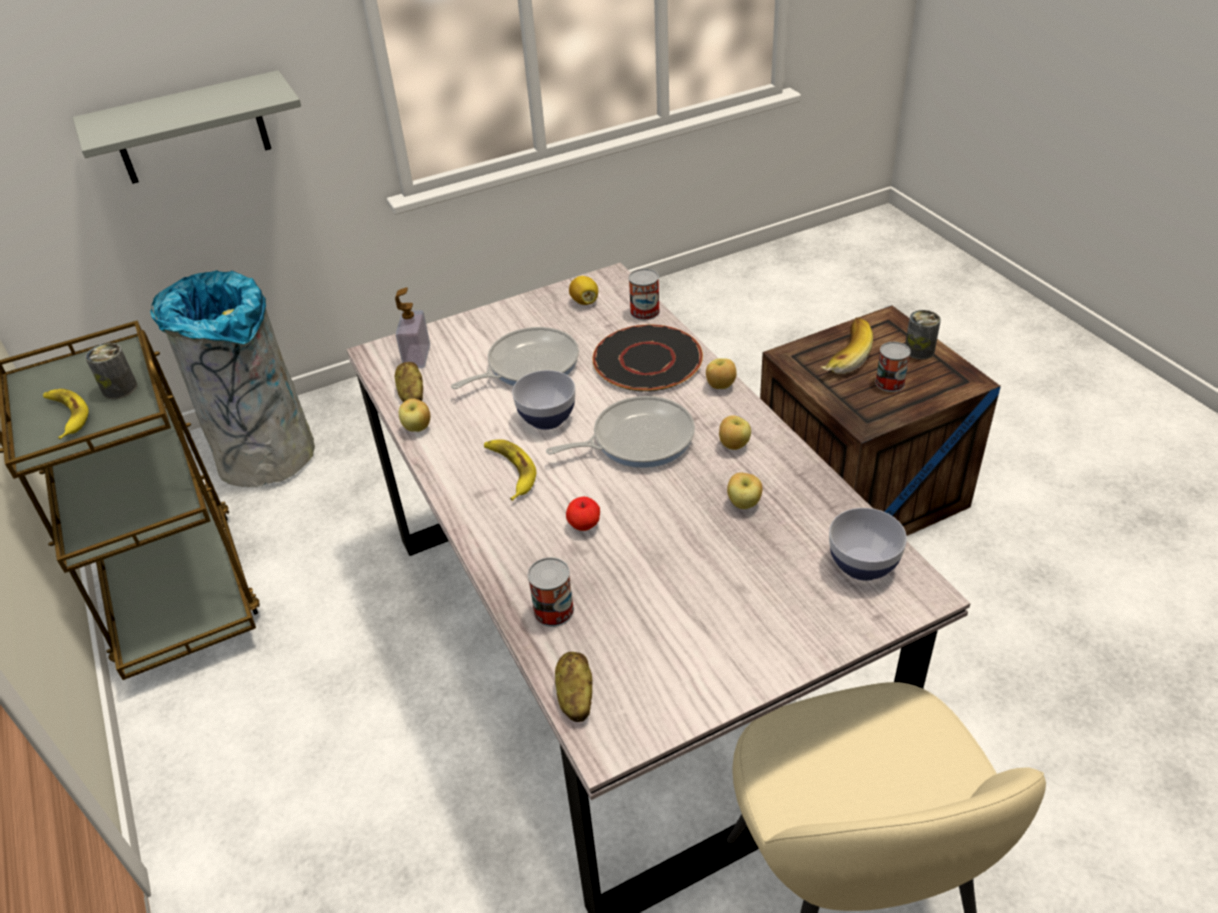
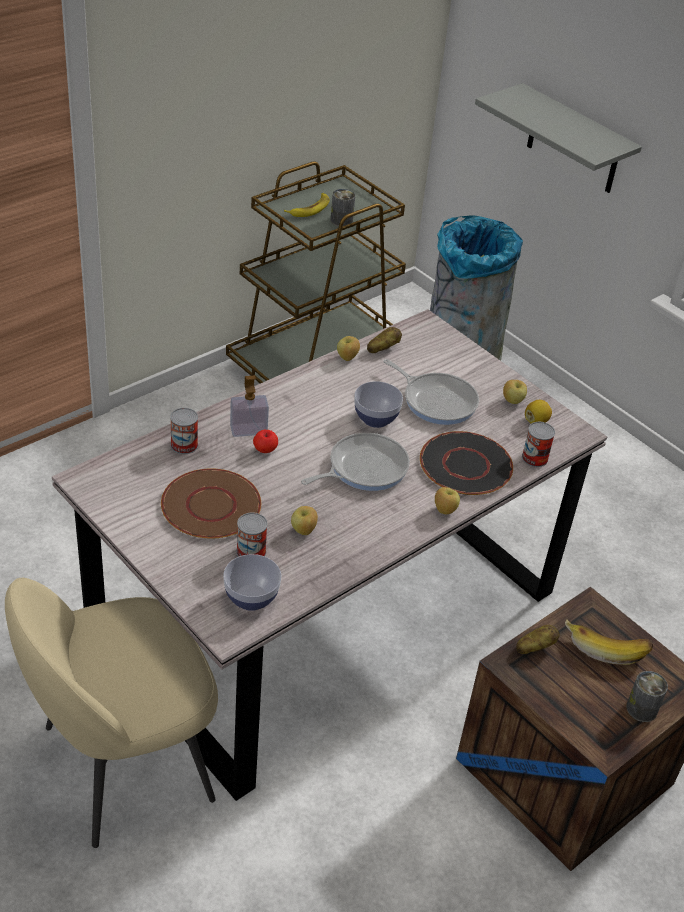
camera: 70 degrees right, 0 degrees up
soap dispenser [395,287,430,368] -> soap dispenser moved to [230,376,269,437]
banana [484,440,536,501] -> none
frying pan [546,396,695,468] -> frying pan turned 90 degrees counterclockwise [301,433,410,491]
potato [555,652,592,722] -> potato moved to [516,625,559,654]
apple [719,415,751,450] -> apple moved to [503,380,527,404]
can [875,342,911,392] -> can moved to [236,512,268,557]
none -> brown plate [161,469,261,539]

